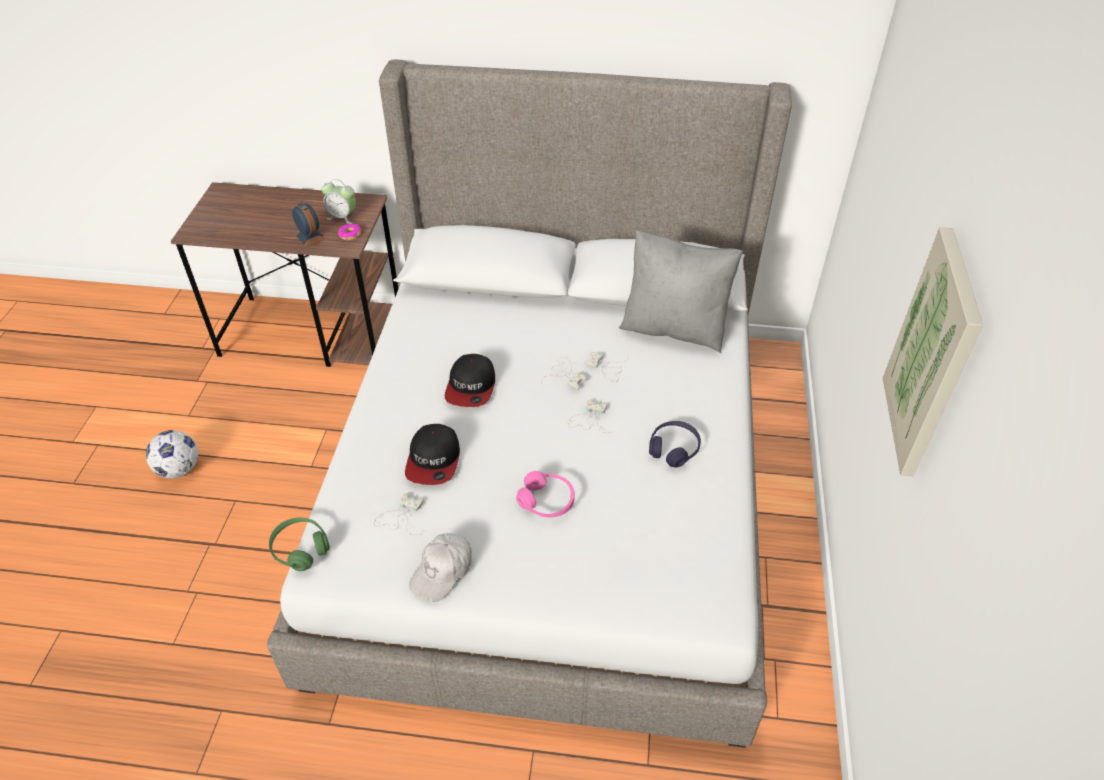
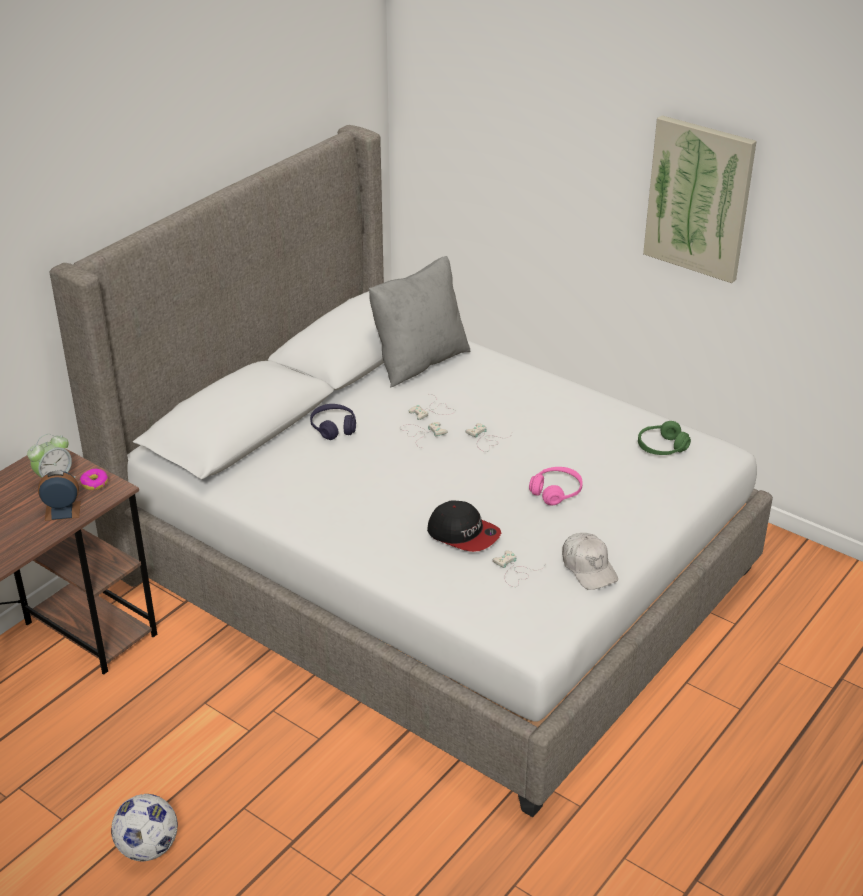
camera: 60 degrees left, 10 degrees down
green headphones [269,518,330,571] -> green headphones moved to [638,421,691,455]
cap [445,354,495,407] -> none
purple headphones [649,421,701,467] -> purple headphones moved to [310,404,356,440]

